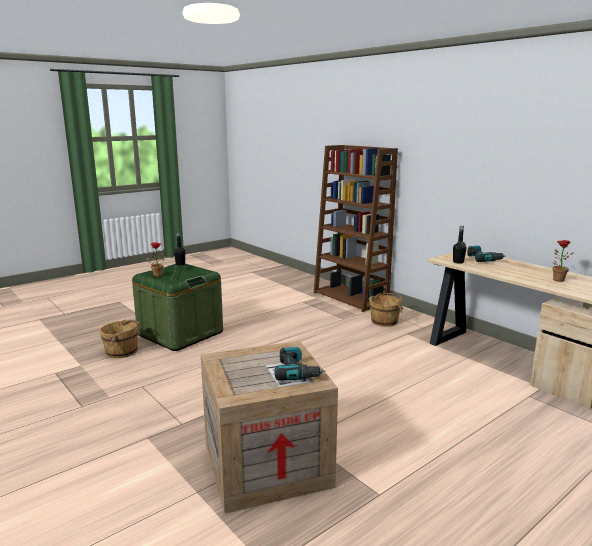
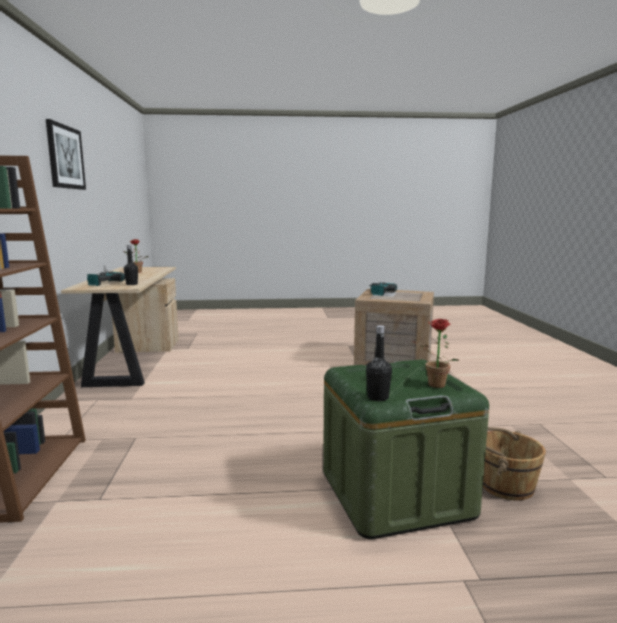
camera: 145 degrees left, 5 degrees down
brown bucket [369,293,403,327] -> none
none -> picture [46,119,86,190]

